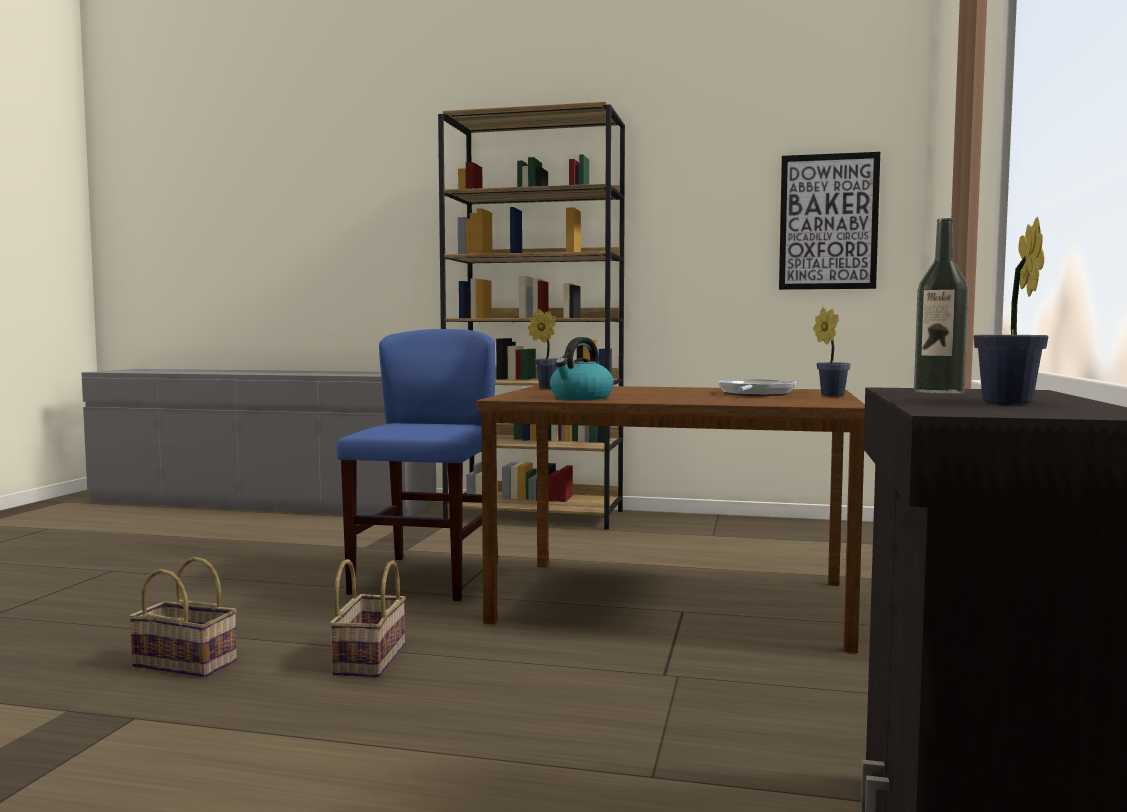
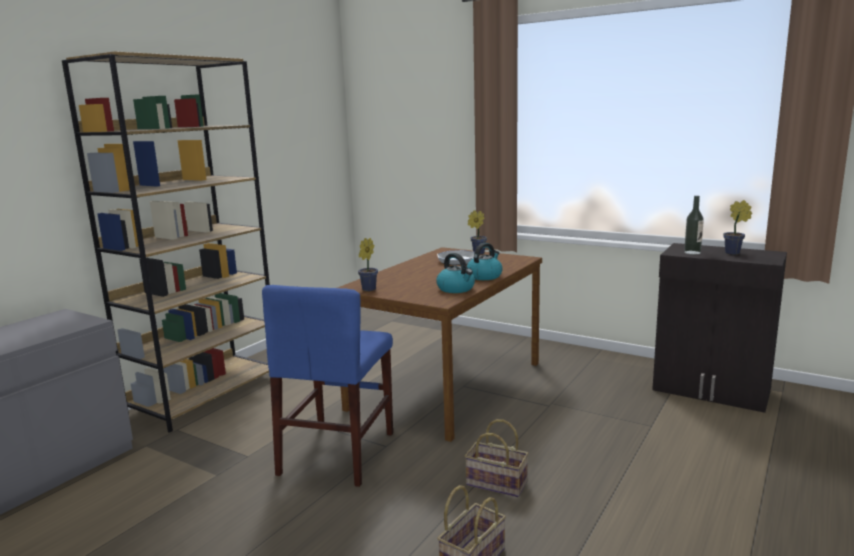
camera: 70 degrees left, 10 degrees up
blue chair [336,329,498,601] -> blue chair turned 105 degrees counterclockwise [262,285,393,487]
picture [779,152,880,290] -> none
none -> kettle [467,243,503,280]

